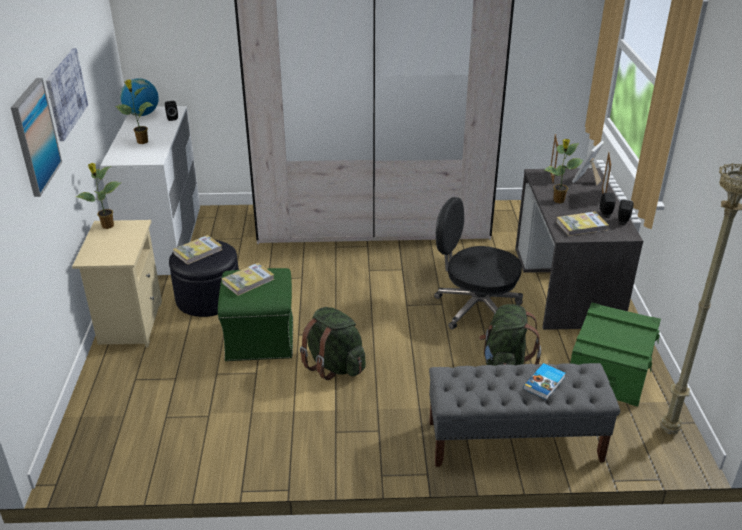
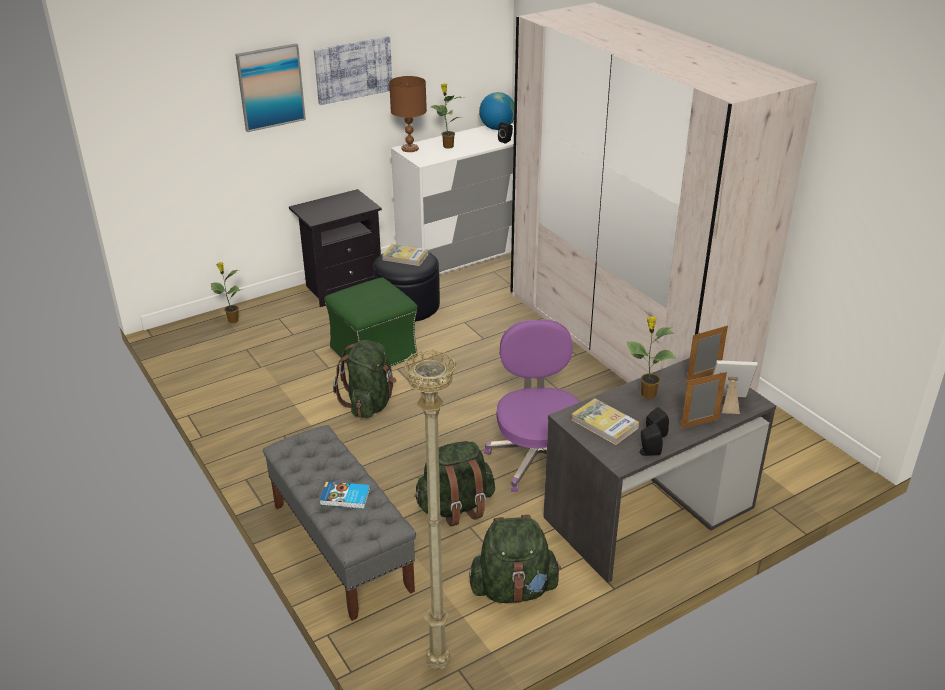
camera: 60 degrees right, 0 degrees up
beige nightstand [72,220,162,347] -> black nightstand [289,189,382,307]
potted plant [76,163,121,229] -> potted plant moved to [211,262,242,323]
book [222,263,274,296] -> none
black office chair [434,197,523,330] -> purple office chair [484,319,580,492]
green storage box [570,302,661,407] -> green backpack [469,515,561,603]
none -> brown table lamp [389,76,427,152]

